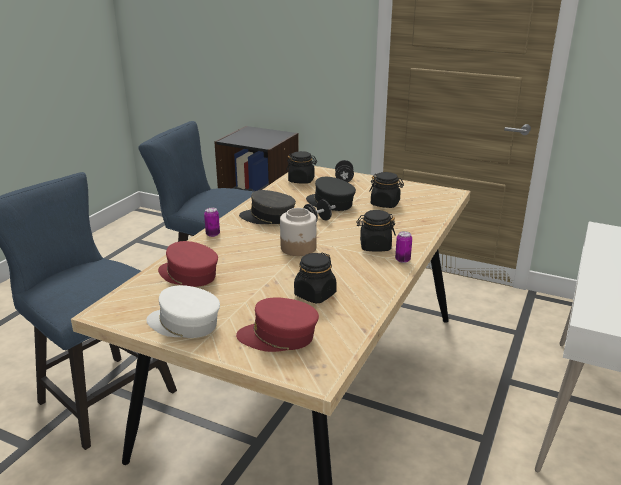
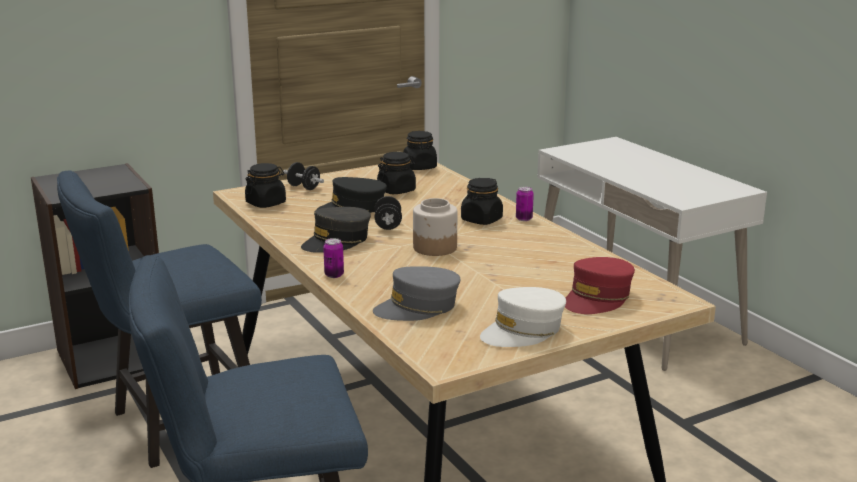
camera: 55 degrees left, 5 degrees down
red cap [158,241,218,287] -> grey cap [373,266,461,321]
black jar [294,253,337,303] -> black jar moved to [403,131,437,170]

